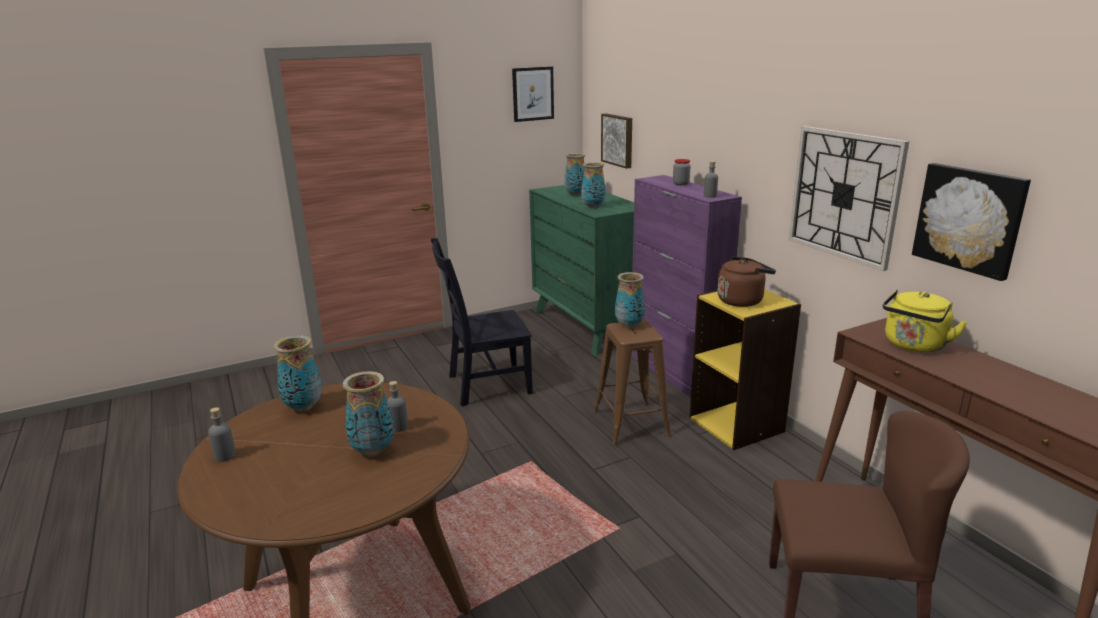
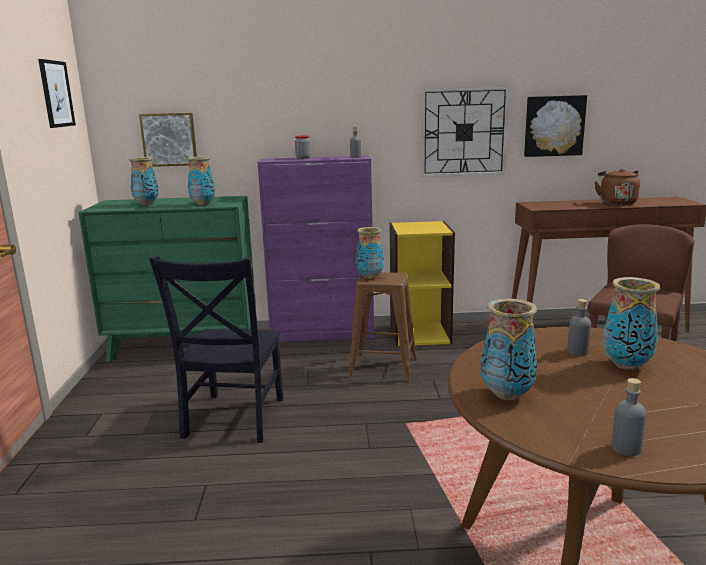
camera: 65 degrees left, 5 degrees down
brown kettle [717,256,776,307] -> brown kettle moved to [595,168,640,205]
yellow kettle [883,290,967,352] -> none

